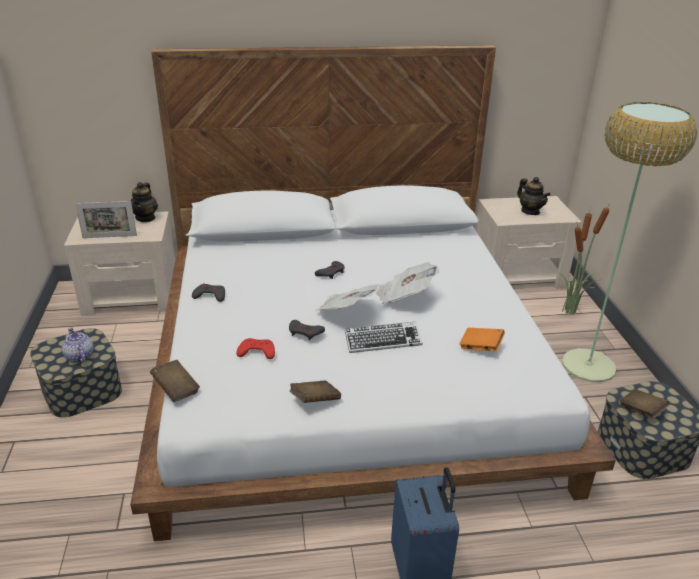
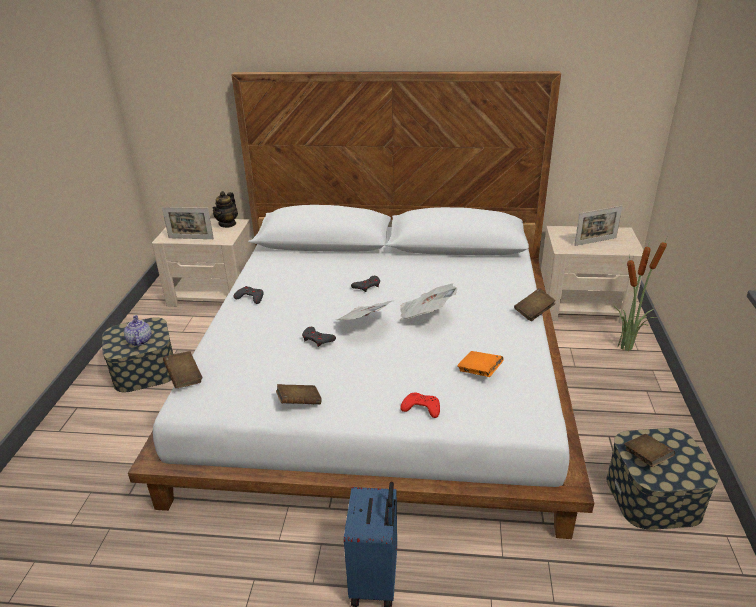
camera: 15 degrees right, 0 degrees up
red game controller [237,338,275,359] -> red game controller moved to [401,393,440,418]
keyboard [345,322,422,353] -> none
teapot [517,177,550,215] -> picture frame [574,206,622,246]
floor lamp [563,102,697,383] -> none
none -> brown book [514,288,556,321]

